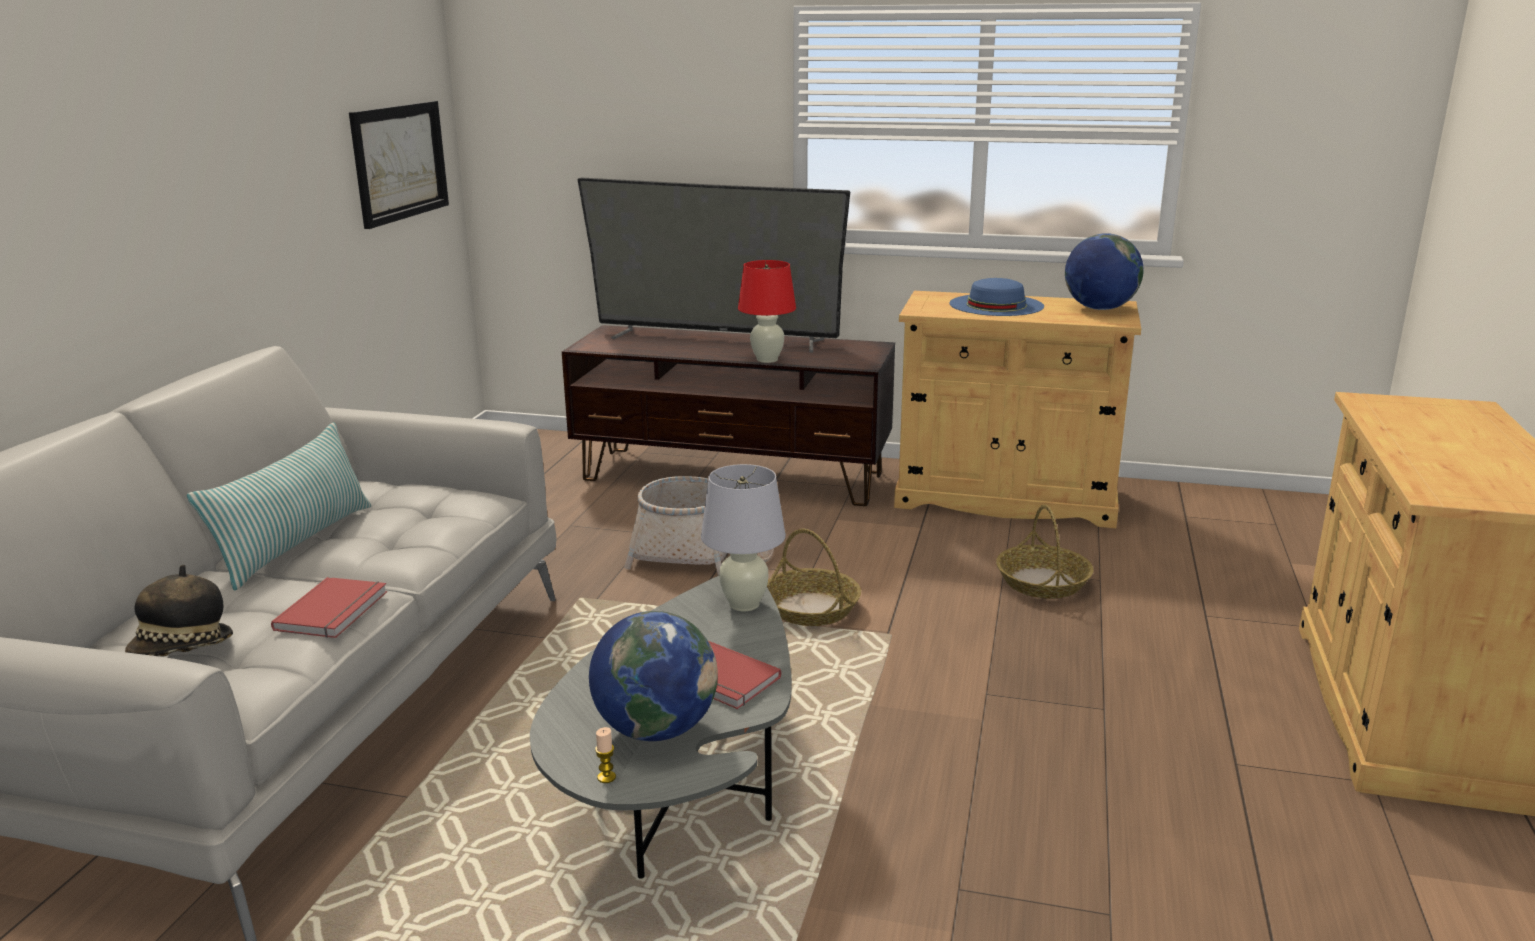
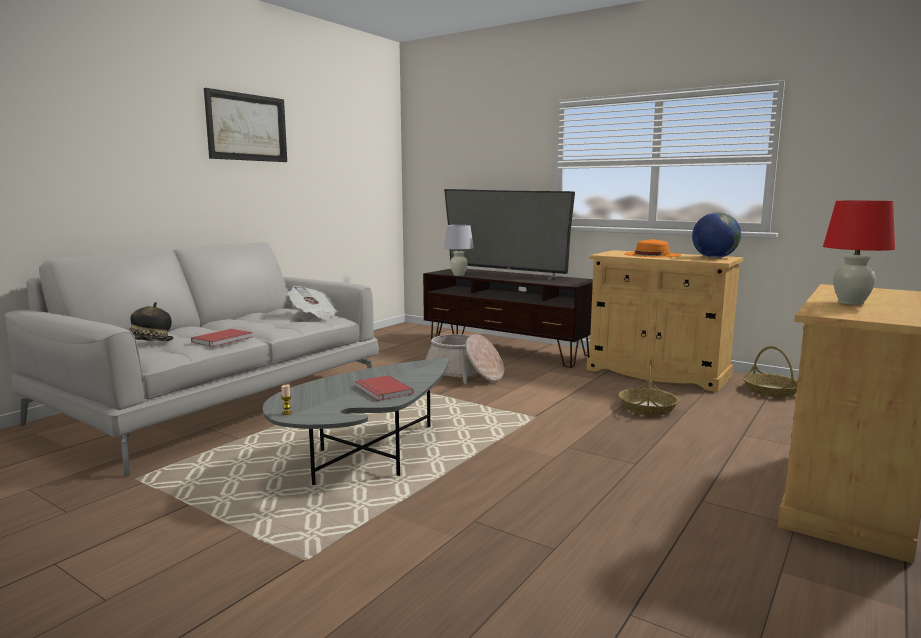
camera: 20 degrees right, 10 degrees down
pillow [187,423,371,590] -> none
picture [349,101,449,229] -> picture moved to [204,88,287,162]
globe [589,611,718,741] -> none
white table lamp [701,464,786,611] -> white table lamp moved to [444,225,474,276]
red table lamp [738,260,796,363] -> red table lamp moved to [823,200,895,305]
basket [767,529,861,626] -> basket moved to [743,346,798,397]
blue hat [950,278,1044,316] -> orange hat [624,239,681,257]
none -> newspaper [288,286,339,320]

